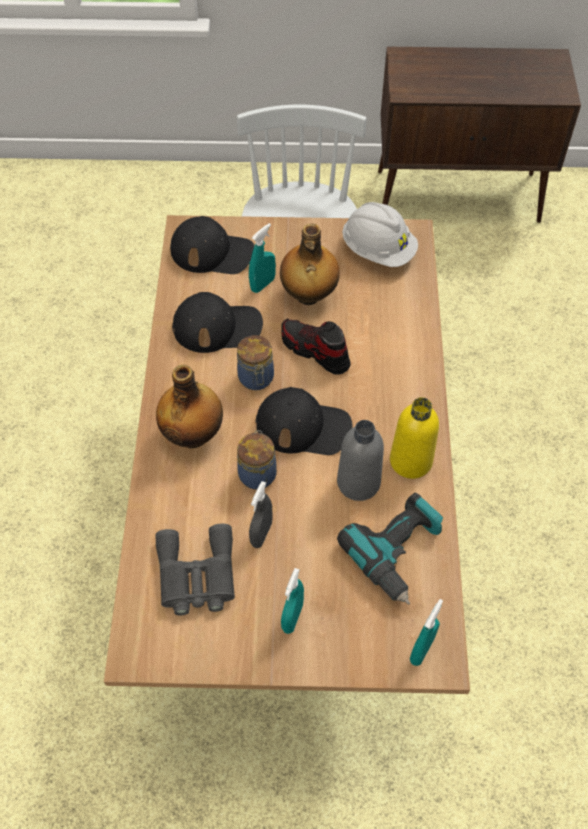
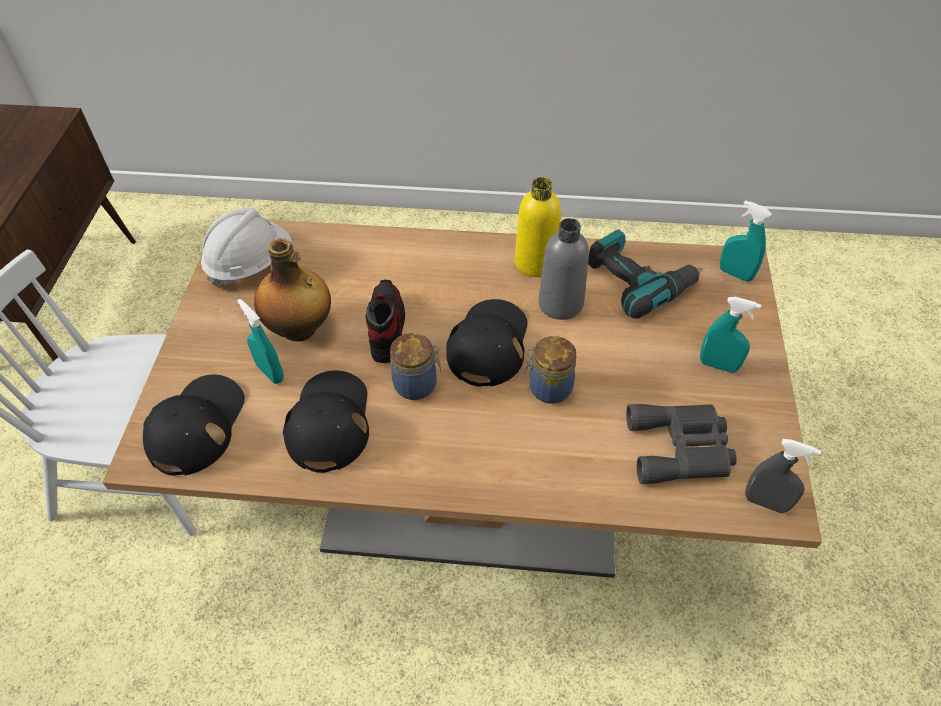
camera: 85 degrees left, 5 degrees down
bottle [156,365,223,448] -> none
grey spray bottle [249,481,273,548] -> grey spray bottle moved to [745,439,822,514]
shoe [281,318,351,375] -> shoe turned 135 degrees clockwise [366,280,405,363]

